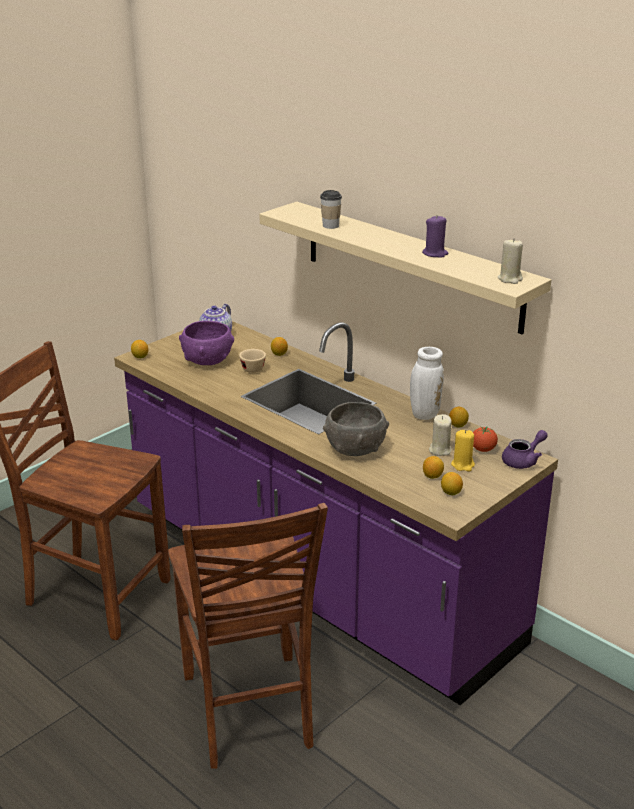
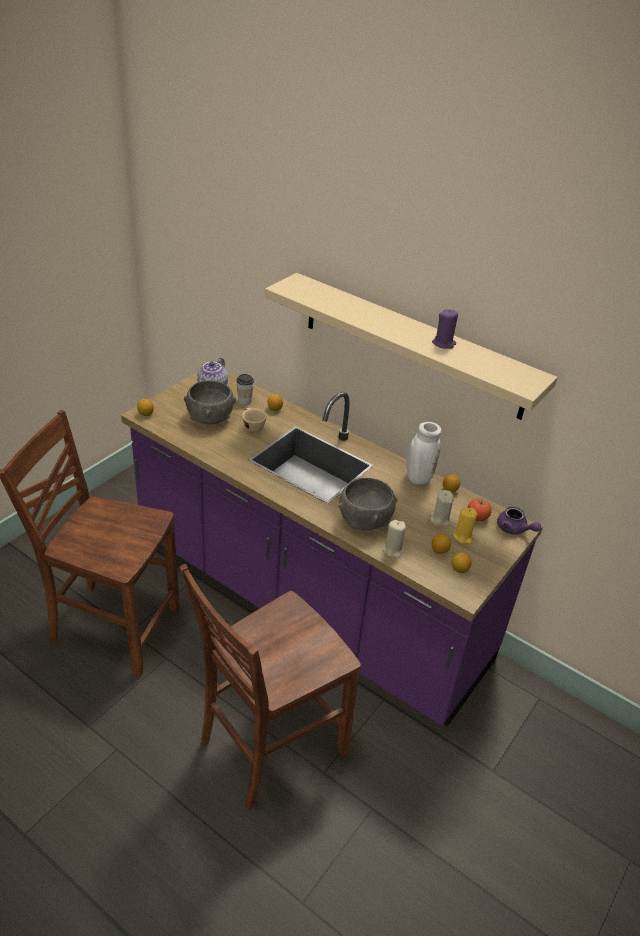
camera: 10 degrees left, 10 degrees up
brown chair [168,503,328,769] -> brown chair turned 75 degrees clockwise [180,564,361,810]
purple bowl [179,321,234,365] -> grey bowl [184,380,236,424]
cup [320,190,342,229] -> cup moved to [236,374,254,405]
beige candle [498,239,523,284] -> beige candle moved to [383,520,406,558]
purple teapot [502,430,548,469] -> purple teapot turned 90 degrees clockwise [497,506,542,535]

